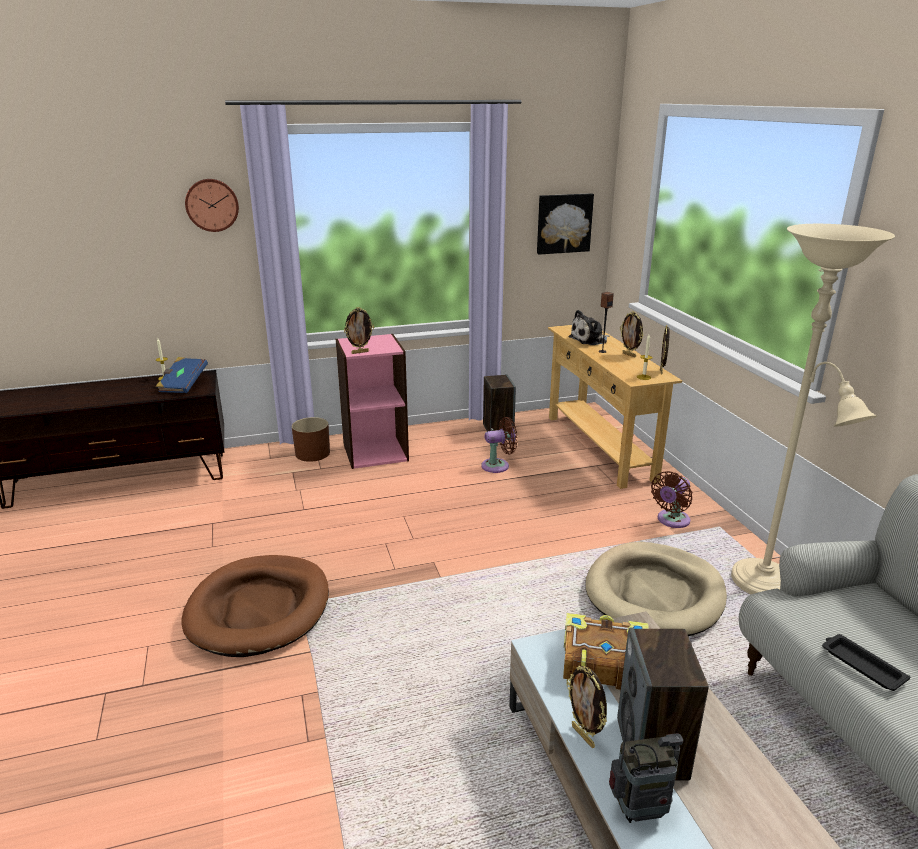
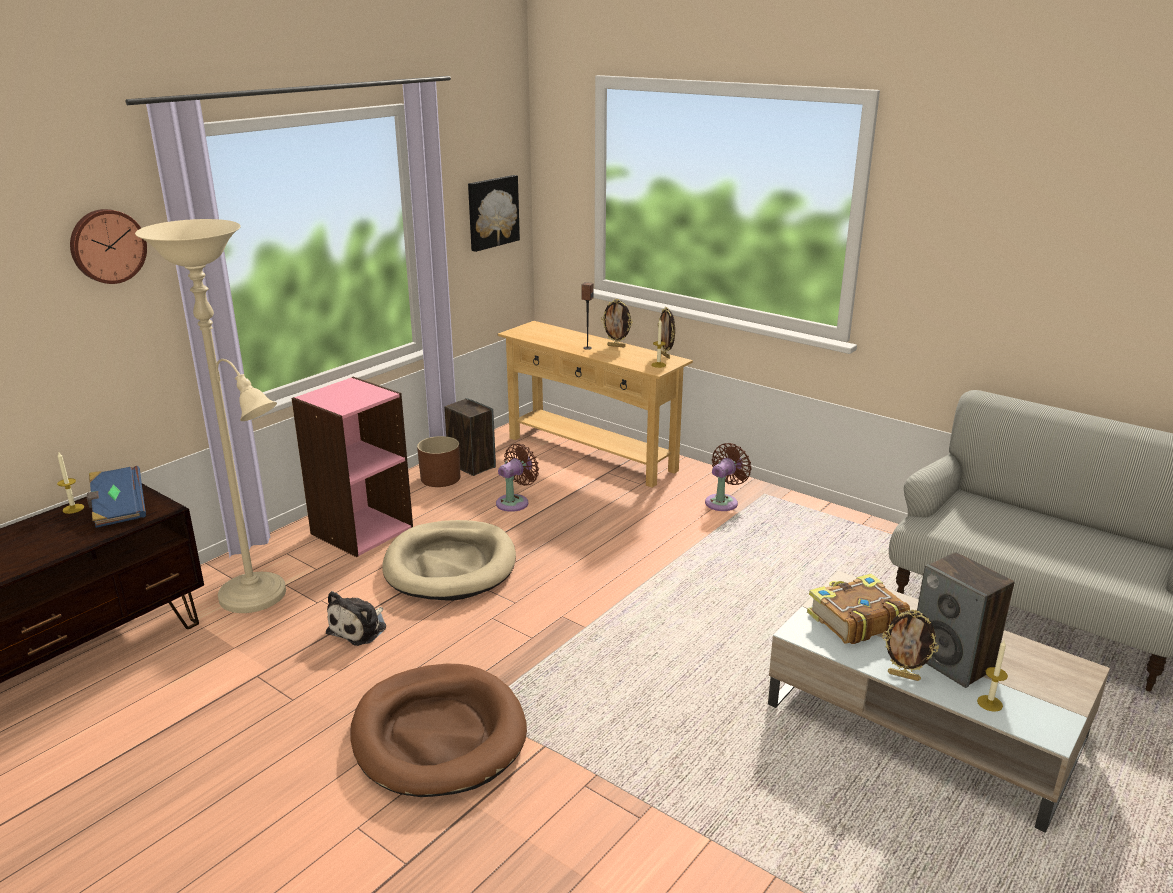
camera: 35 degrees left, 0 degrees up
brown planter [292,417,330,462] -> brown planter moved to [417,436,460,487]
picture frame [344,307,374,354] -> none
plush toy [568,310,609,345] -> plush toy moved to [326,591,386,646]
beige dog bed [585,542,727,636] -> beige dog bed moved to [382,520,516,601]
radio [609,718,683,823] -> candle [977,639,1008,712]
brown fan [651,471,693,528] -> brown fan turned 150 degrees counterclockwise [705,443,752,511]
beige floor lamp [731,224,895,594] -> beige floor lamp moved to [135,219,286,613]
black tray [822,634,911,691] -> none

